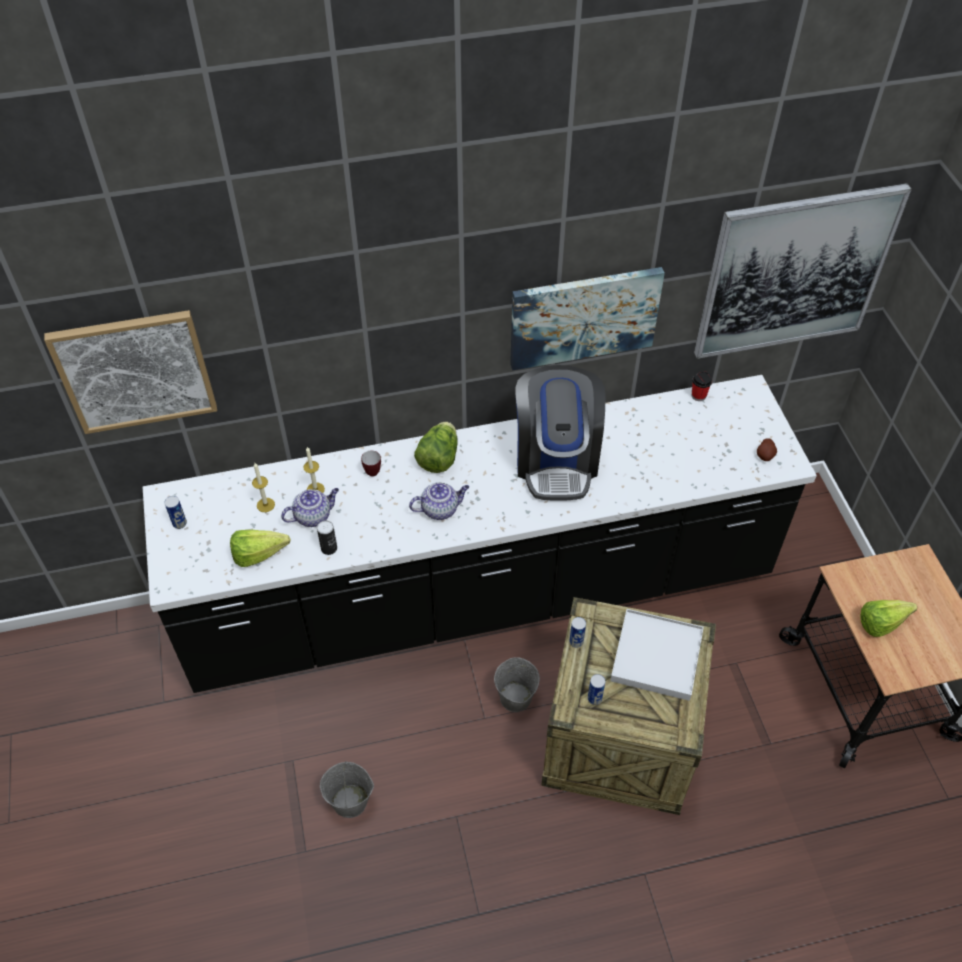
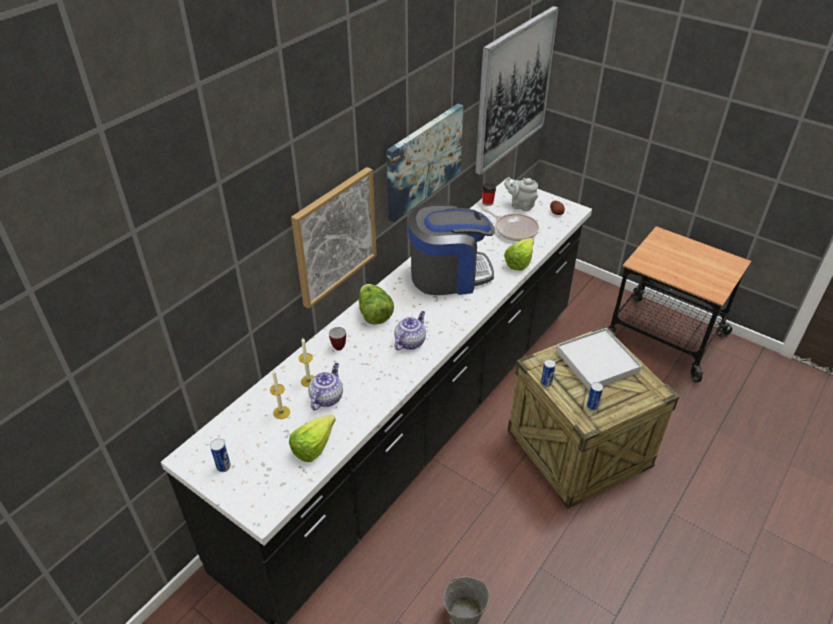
camera: 40 degrees left, 10 degrees down
picture [44,310,217,434] -> picture moved to [291,167,377,309]
can [317,520,337,555] -> none
grey bucket [494,657,540,712] -> none
coffee machine [515,365,605,501] -> coffee machine turned 60 degrees counterclockwise [408,203,495,295]
lettuce [861,600,917,637] -> lettuce moved to [504,238,534,271]
none -> frying pan [481,208,539,241]
none -> grey teapot [504,177,538,211]

